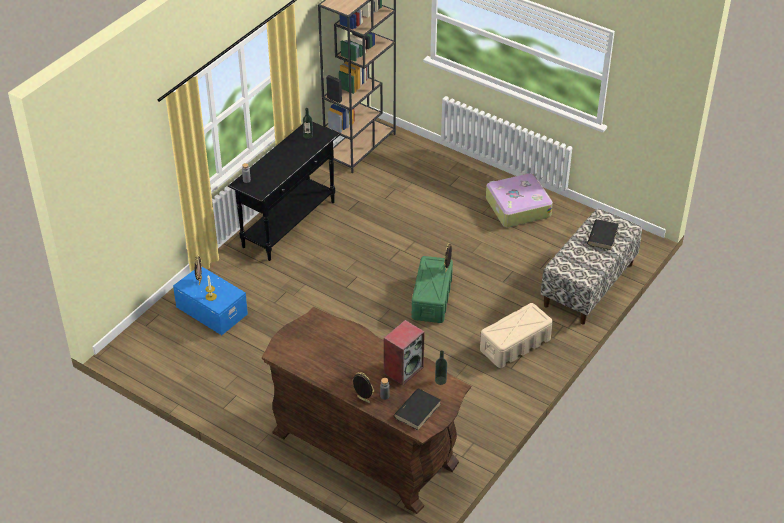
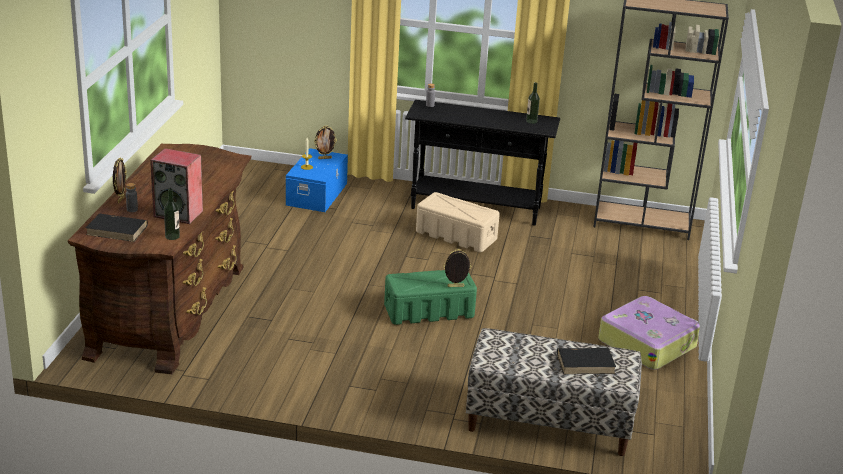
camera: 65 degrees right, 15 degrees down
beige storage box [480,303,553,368] -> beige storage box moved to [416,192,500,252]

